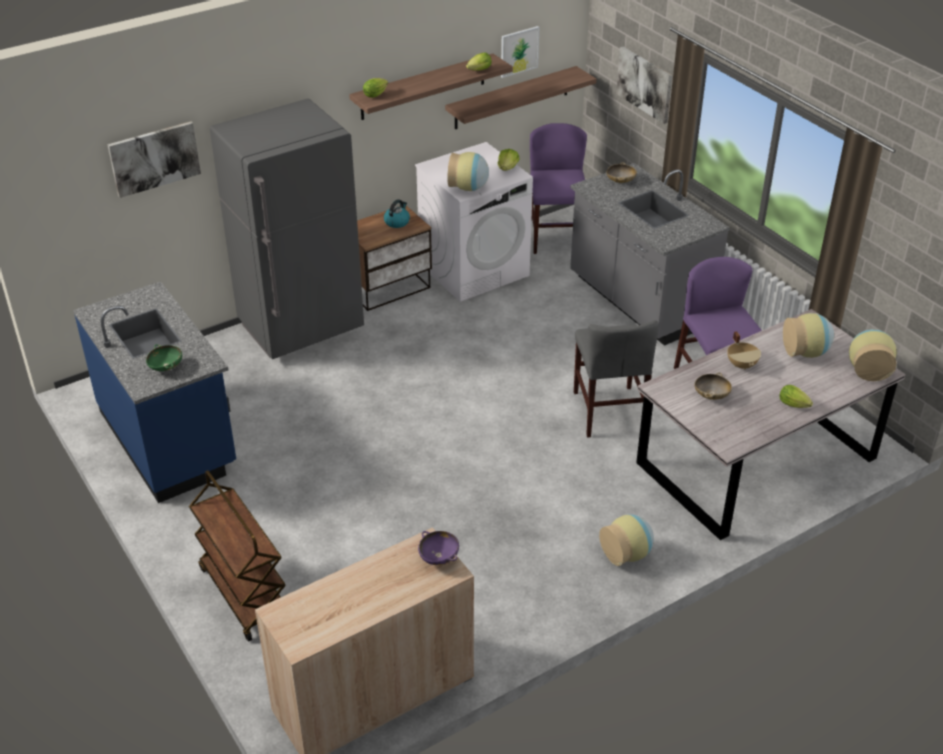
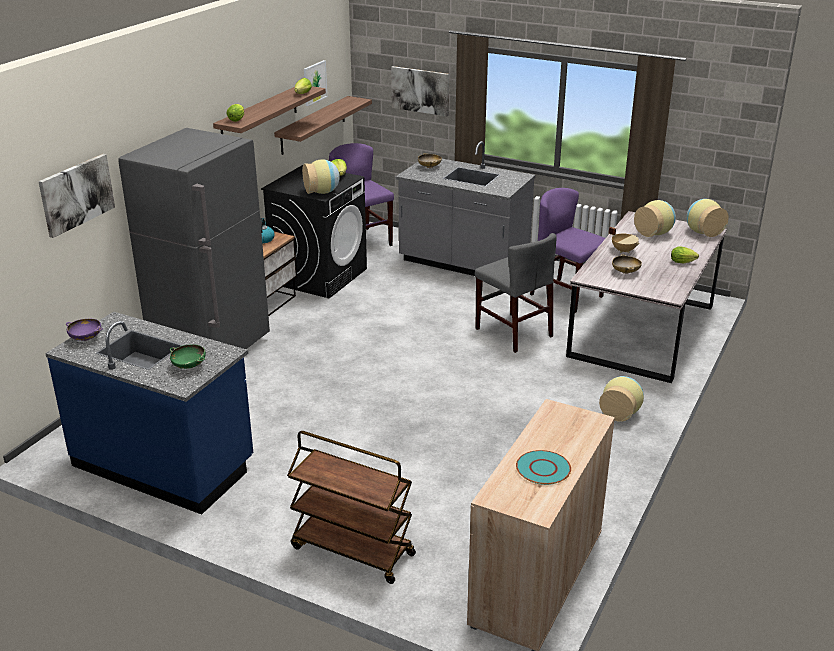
camera: 30 degrees left, 10 degrees down
white washing machine [415,142,533,302] -> black washing machine [261,165,367,298]
purple bowl [418,531,459,565] -> purple bowl moved to [66,319,103,341]
none -> turquoise plate [516,450,571,485]

